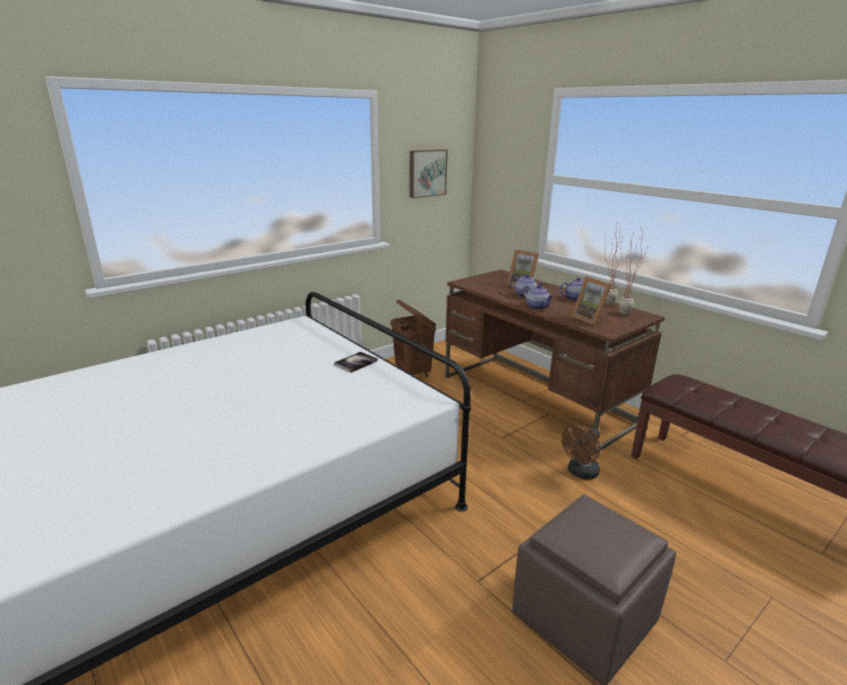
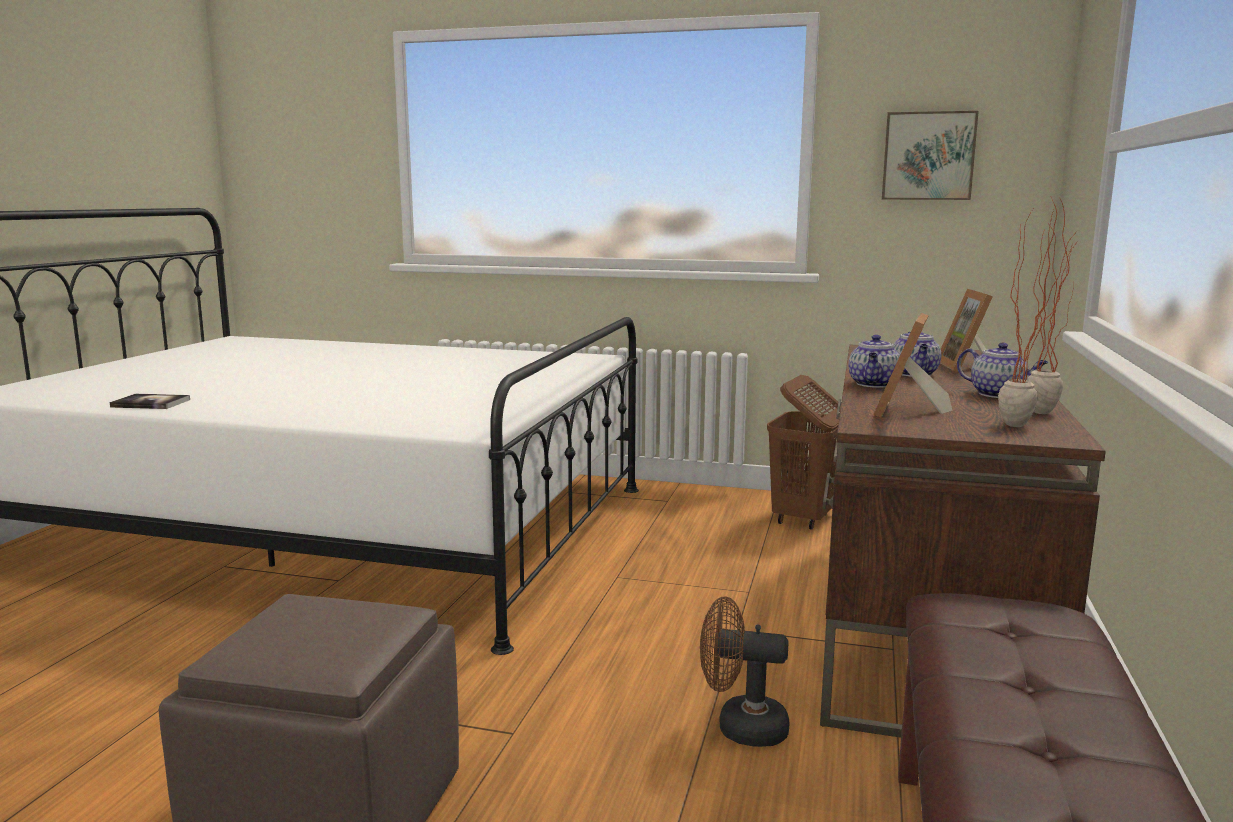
camera: 55 degrees right, 10 degrees down
book [334,352,378,373] -> book moved to [110,394,190,409]

